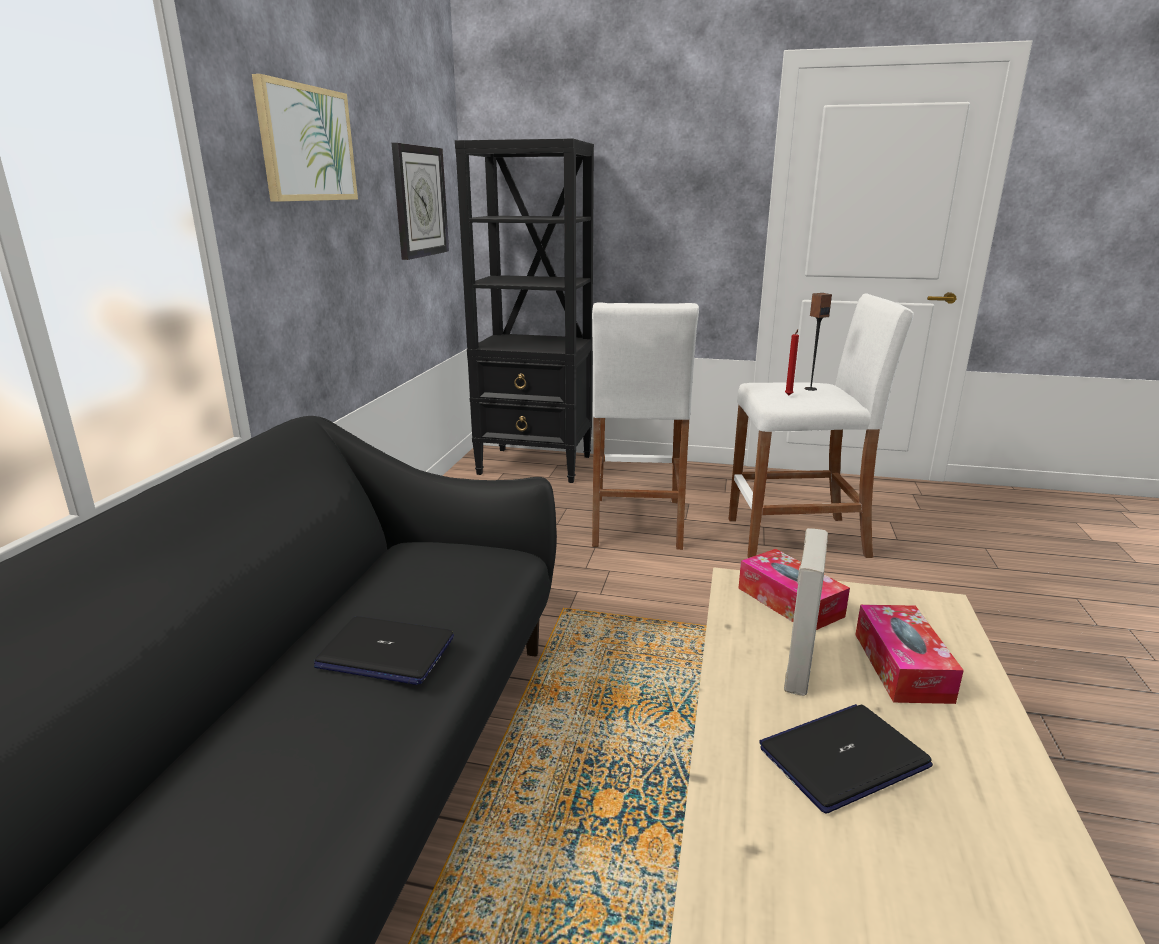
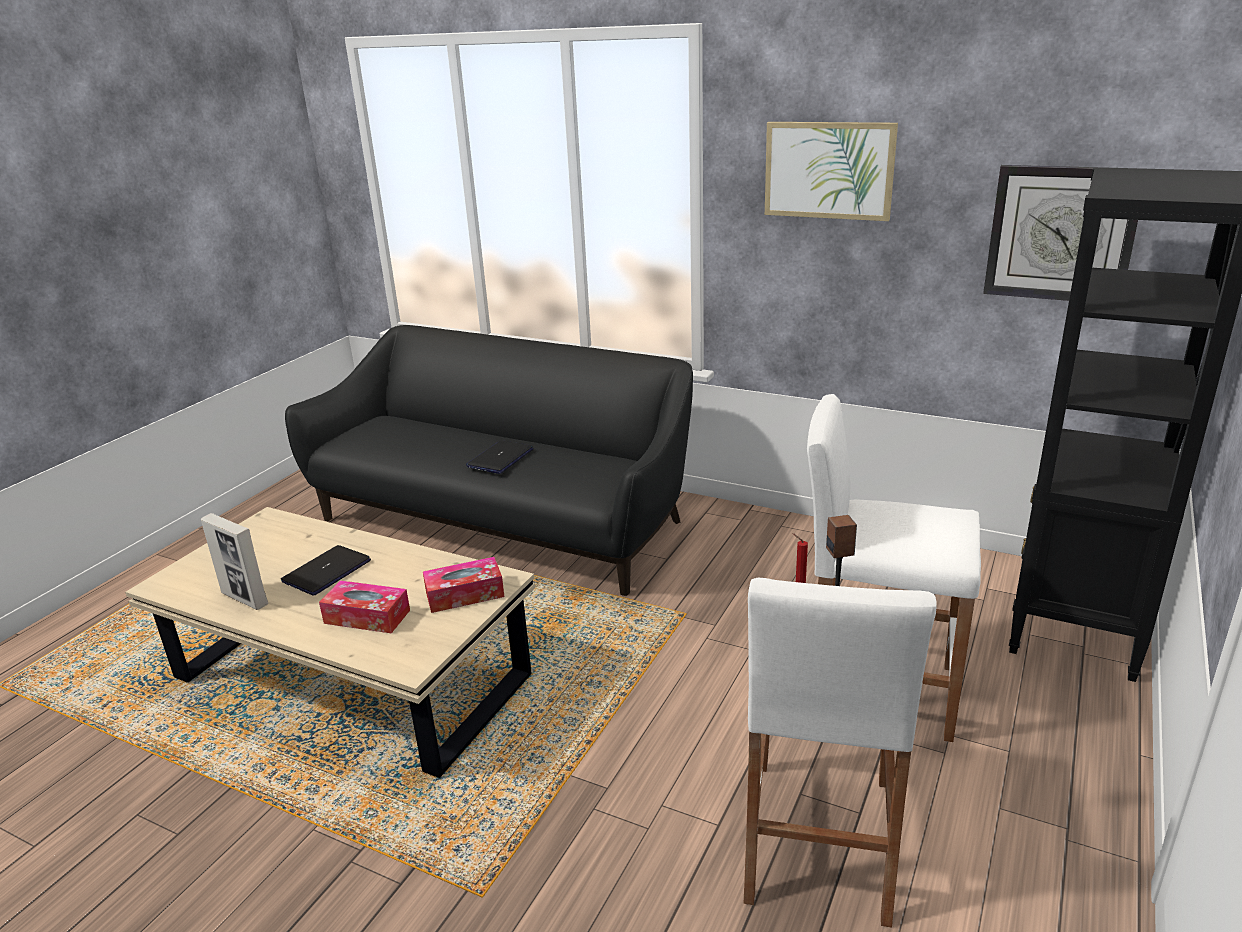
camera: 105 degrees right, 5 degrees up
laptop [759,704,933,813] -> laptop turned 135 degrees counterclockwise [281,545,371,596]
picture frame [784,528,828,696] -> picture frame moved to [201,513,268,610]

